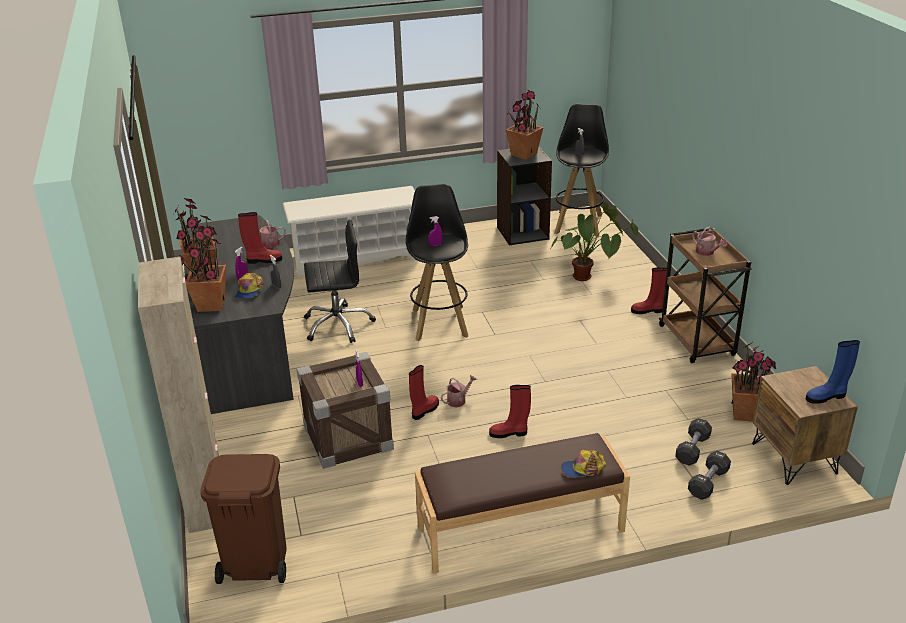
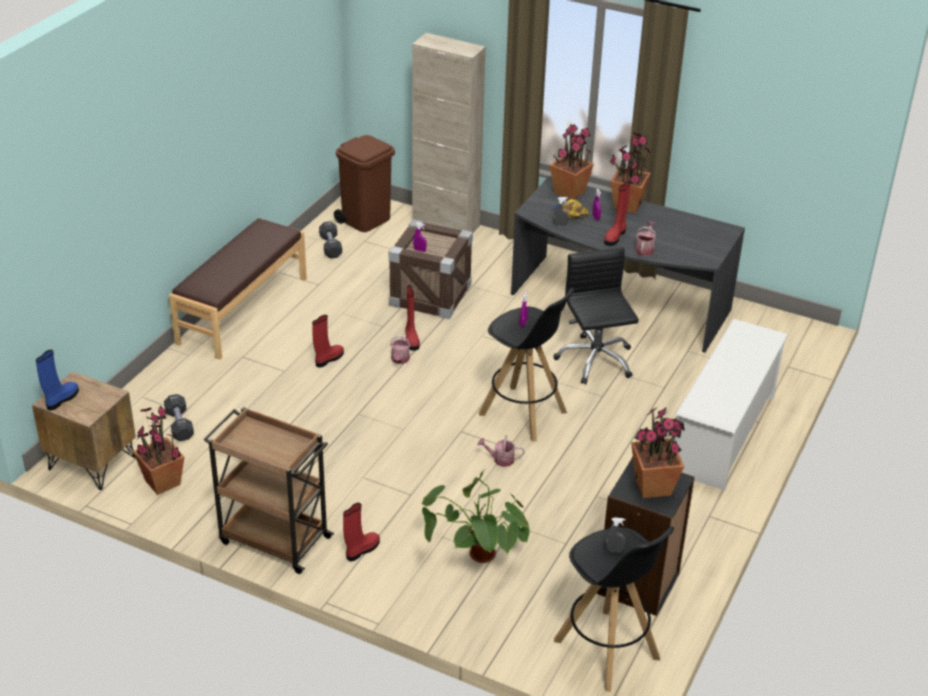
camera: 130 degrees right, 5 degrees up
black office chair [304,219,376,343] -> black office chair turned 135 degrees clockwise [554,247,639,385]
cap [561,450,606,477] -> none
black dumbbell [688,451,731,500] -> black dumbbell moved to [319,221,342,258]
watering can [692,227,727,256] -> watering can moved to [477,435,525,467]

